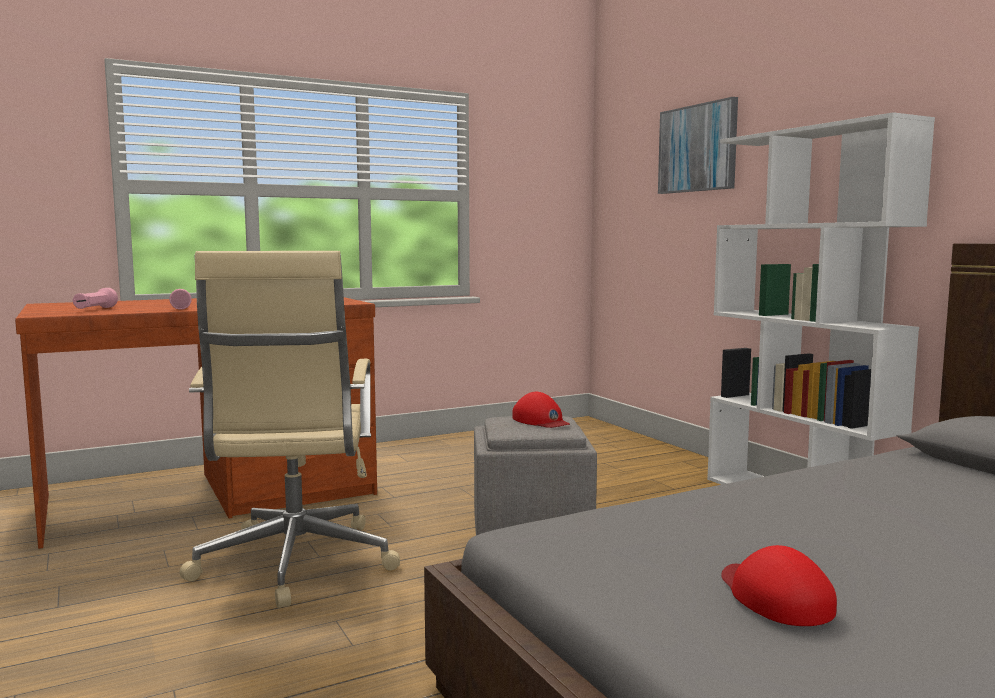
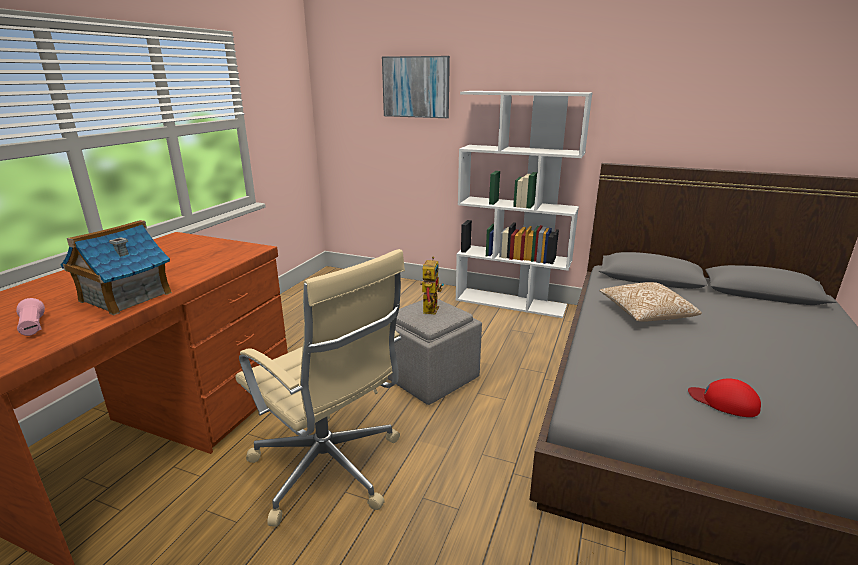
camera: 40 degrees left, 15 degrees up
pink flashlight [169,289,192,310] -> toy house [61,220,172,315]
red cap [512,392,570,428] -> toy robot [420,257,444,315]
none -> pillow [599,282,702,322]

